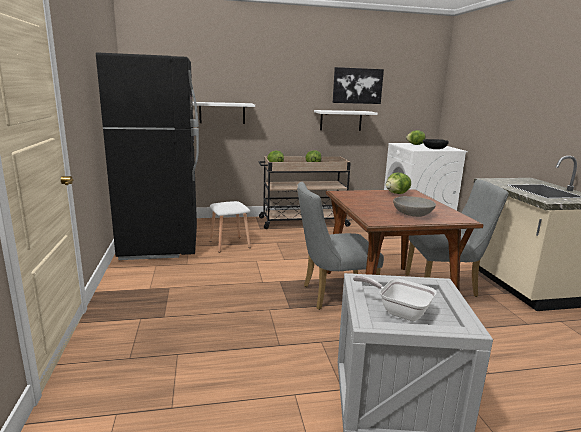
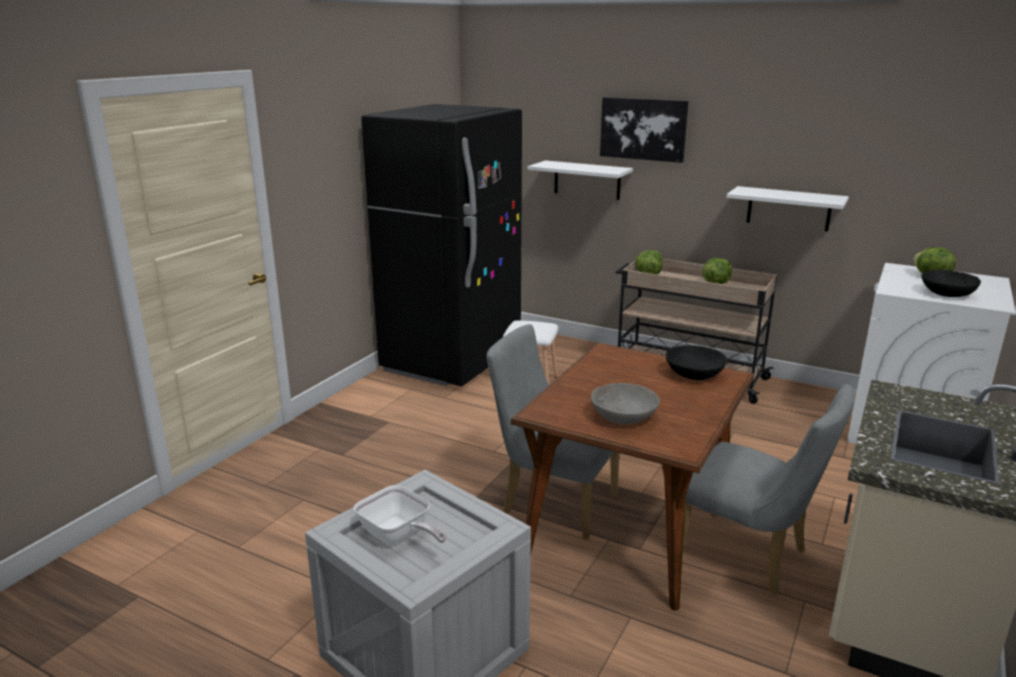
camera: 40 degrees right, 5 degrees up
picture [333,67,384,104] -> picture moved to [600,97,689,163]
frying pan [353,276,437,321] -> frying pan turned 150 degrees clockwise [353,485,446,544]
lettuce [386,173,411,194] -> black bowl [666,345,727,380]

